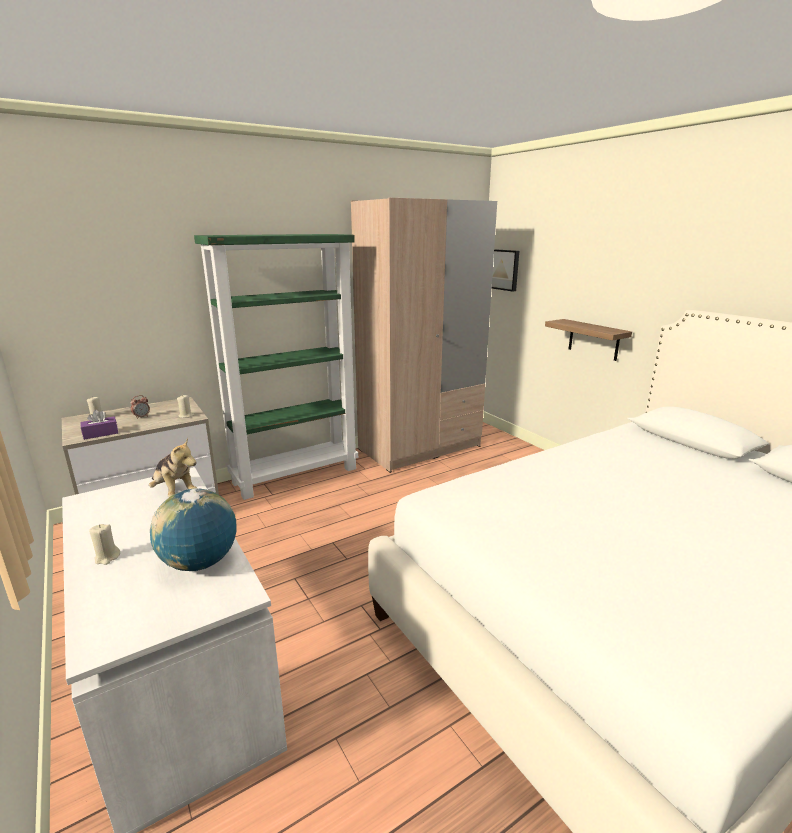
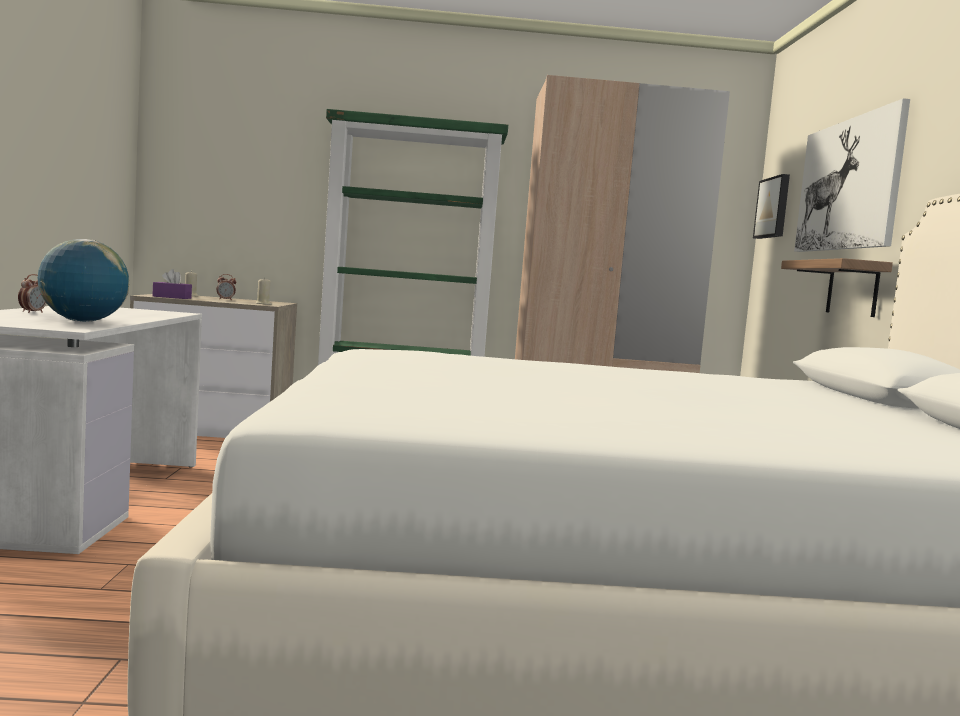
camera: 30 degrees right, 15 degrees down
beige candle [89,524,120,565] -> alarm clock [18,274,46,313]
plush toy [149,438,197,497] -> none
none -> picture [794,98,910,252]

